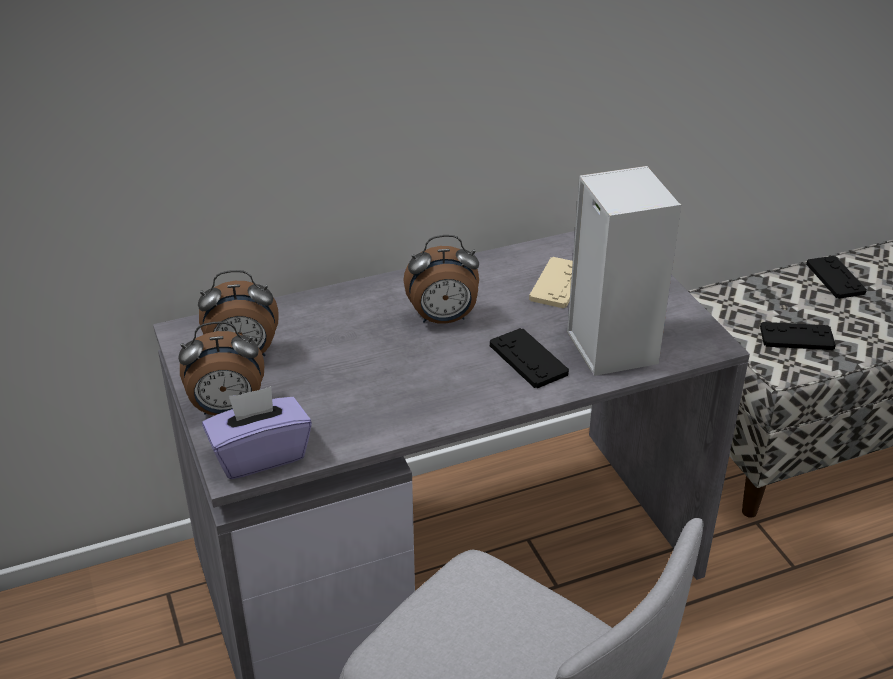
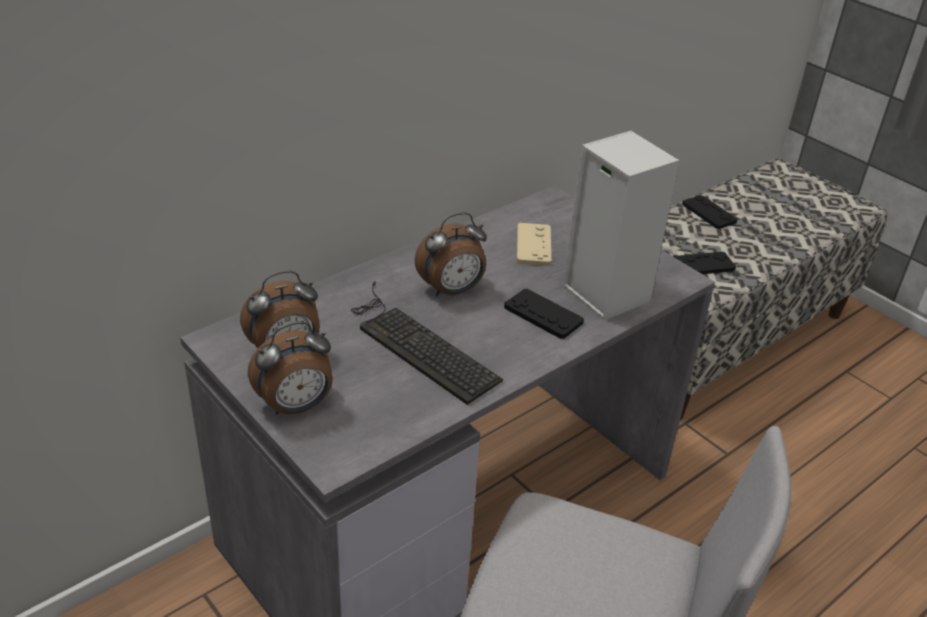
camera: 20 degrees left, 0 degrees up
purple tissue box [202,386,312,479] -> none
none -> keyboard [351,281,503,405]

